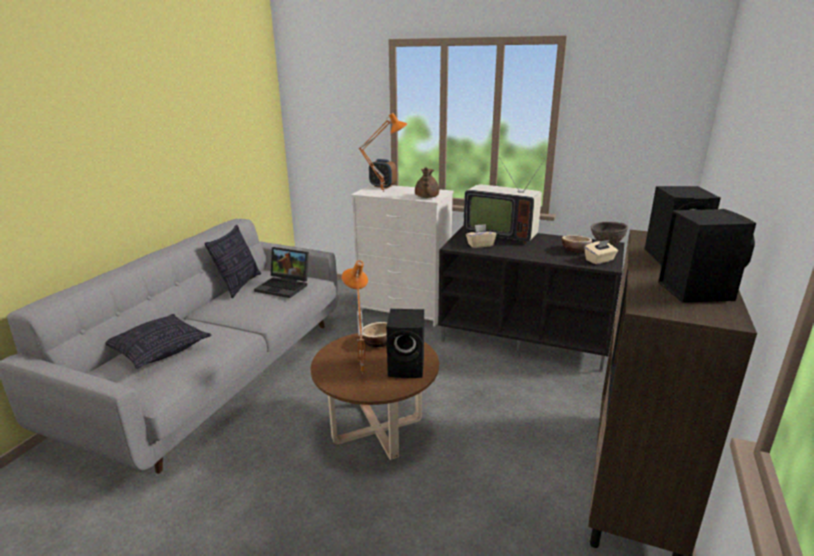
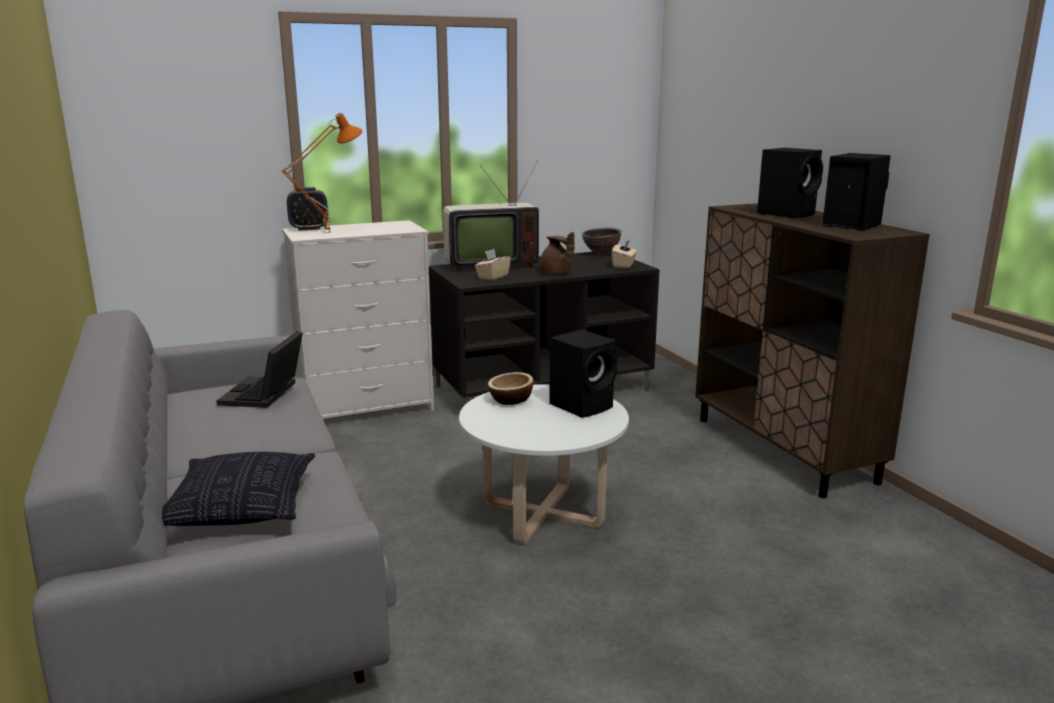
camera: 45 degrees left, 5 degrees down
pillow [205,225,261,299] -> none
laptop [254,247,309,298] -> laptop turned 120 degrees clockwise [216,331,303,408]
brown coffee table [311,333,439,460] -> white coffee table [459,384,629,544]
orange table lamp [342,260,368,375] -> none
brown teapot [415,167,439,198] -> brown teapot moved to [539,232,574,274]
bowl [562,235,592,253] -> none

